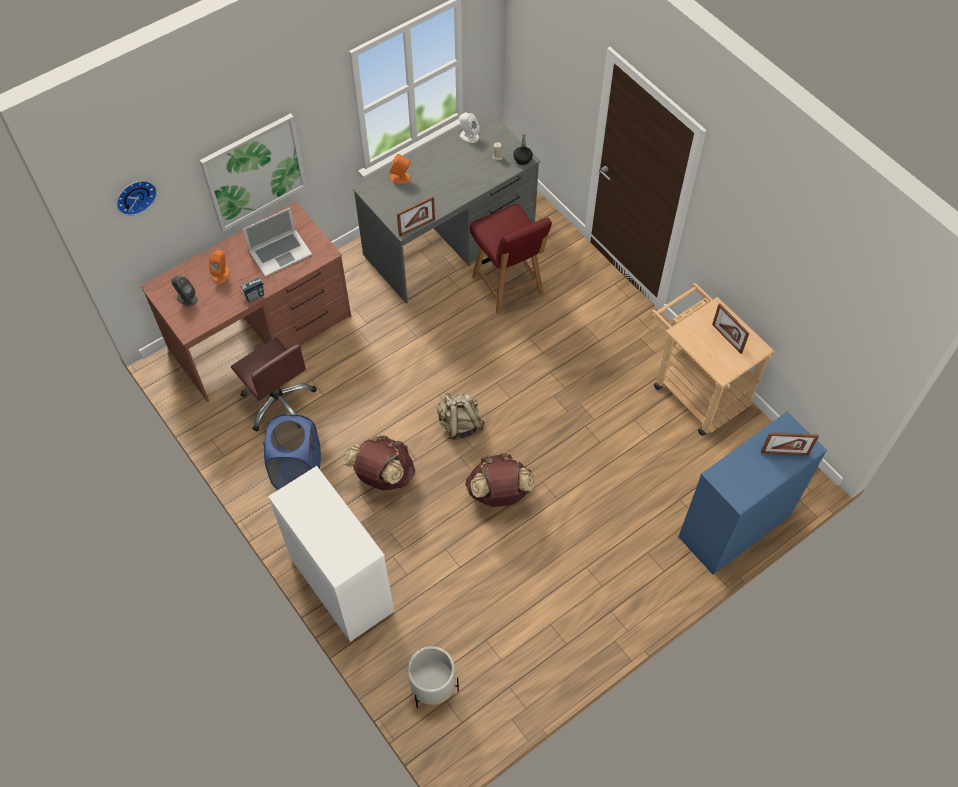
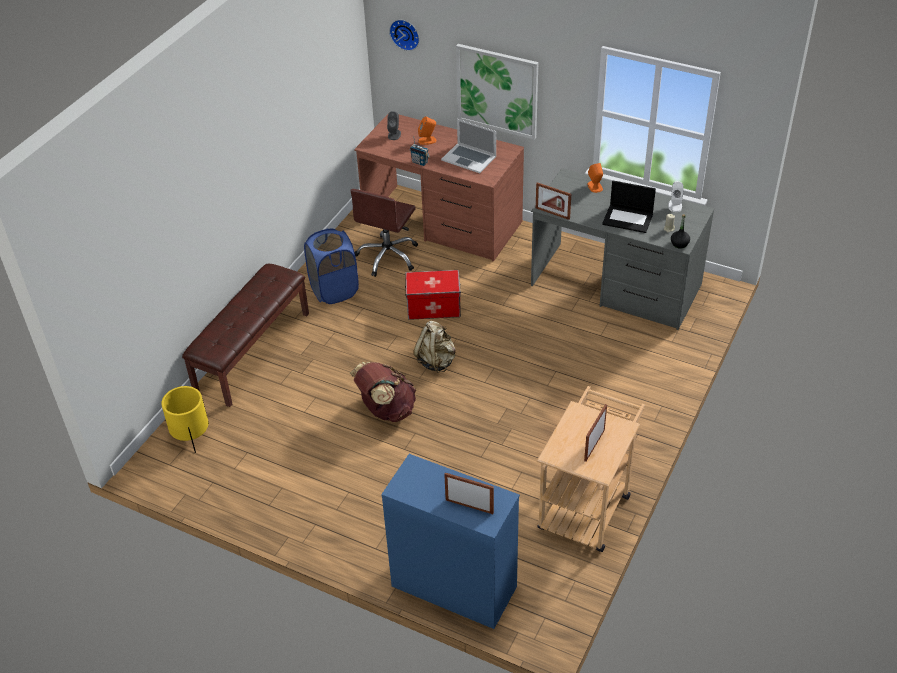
camera: 65 degrees right, 15 degrees down
white dresser [268,466,394,642] -> brown bench [182,264,309,407]
brown backpack [343,435,416,491] -> none
white planter [408,646,459,708] -> yellow planter [161,386,209,453]
red chair [470,204,552,314] -> none
picture frame [761,432,819,455] -> picture frame turned 135 degrees clockwise [444,473,494,514]
none -> storage box [405,270,461,320]
none -> laptop [602,181,656,233]

